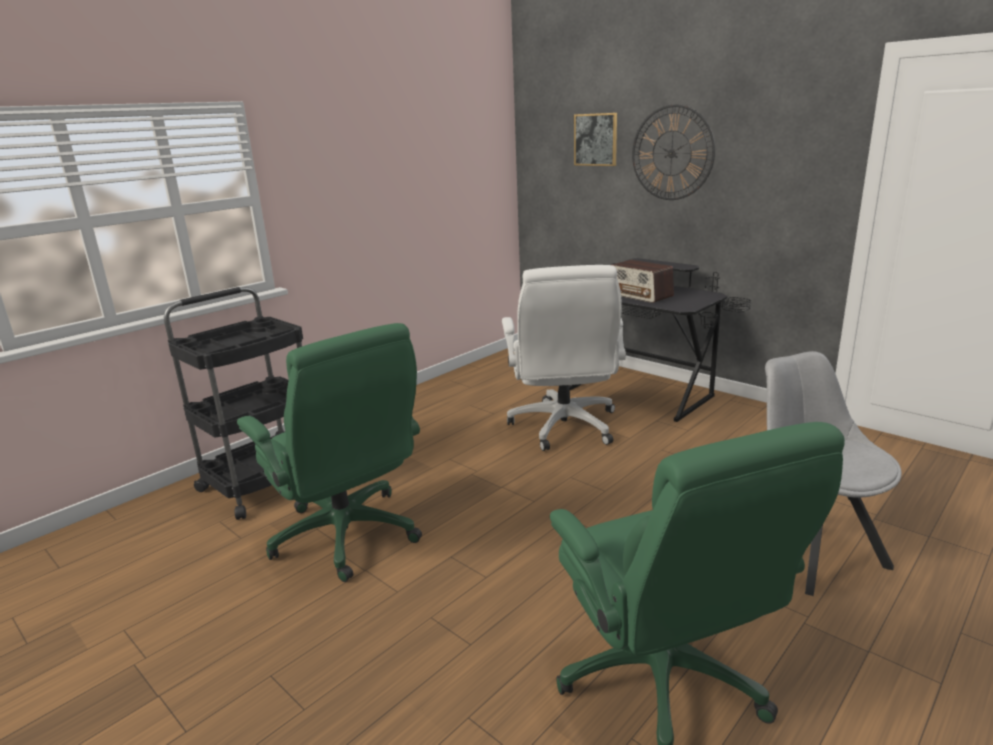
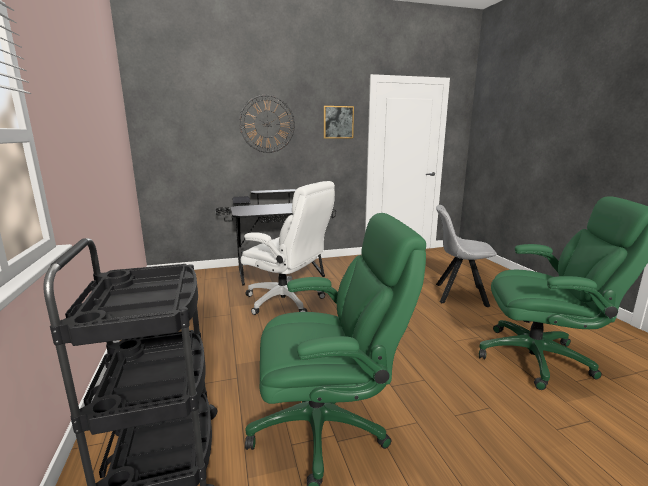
camera: 60 degrees left, 5 degrees down
picture [574,113,617,166] -> picture moved to [324,106,354,139]
radio [612,260,674,303] -> none

